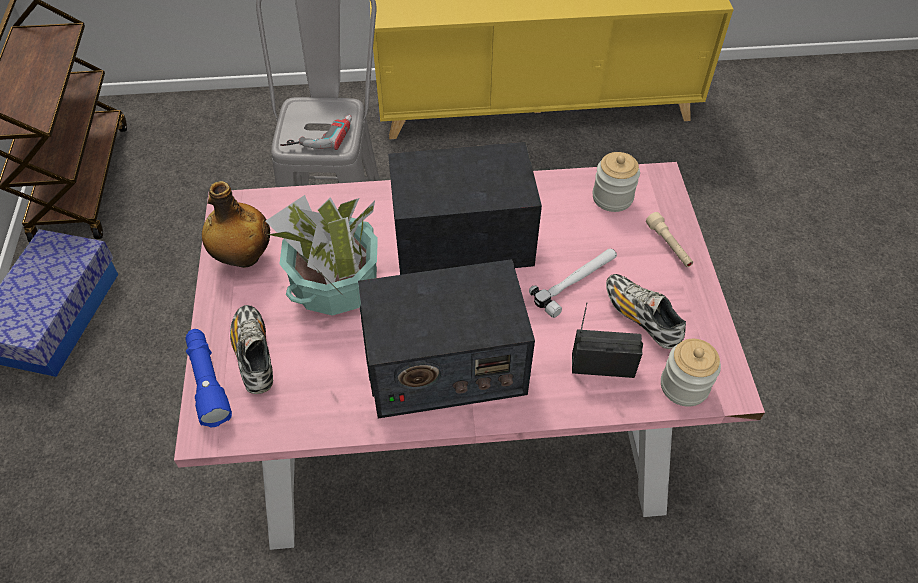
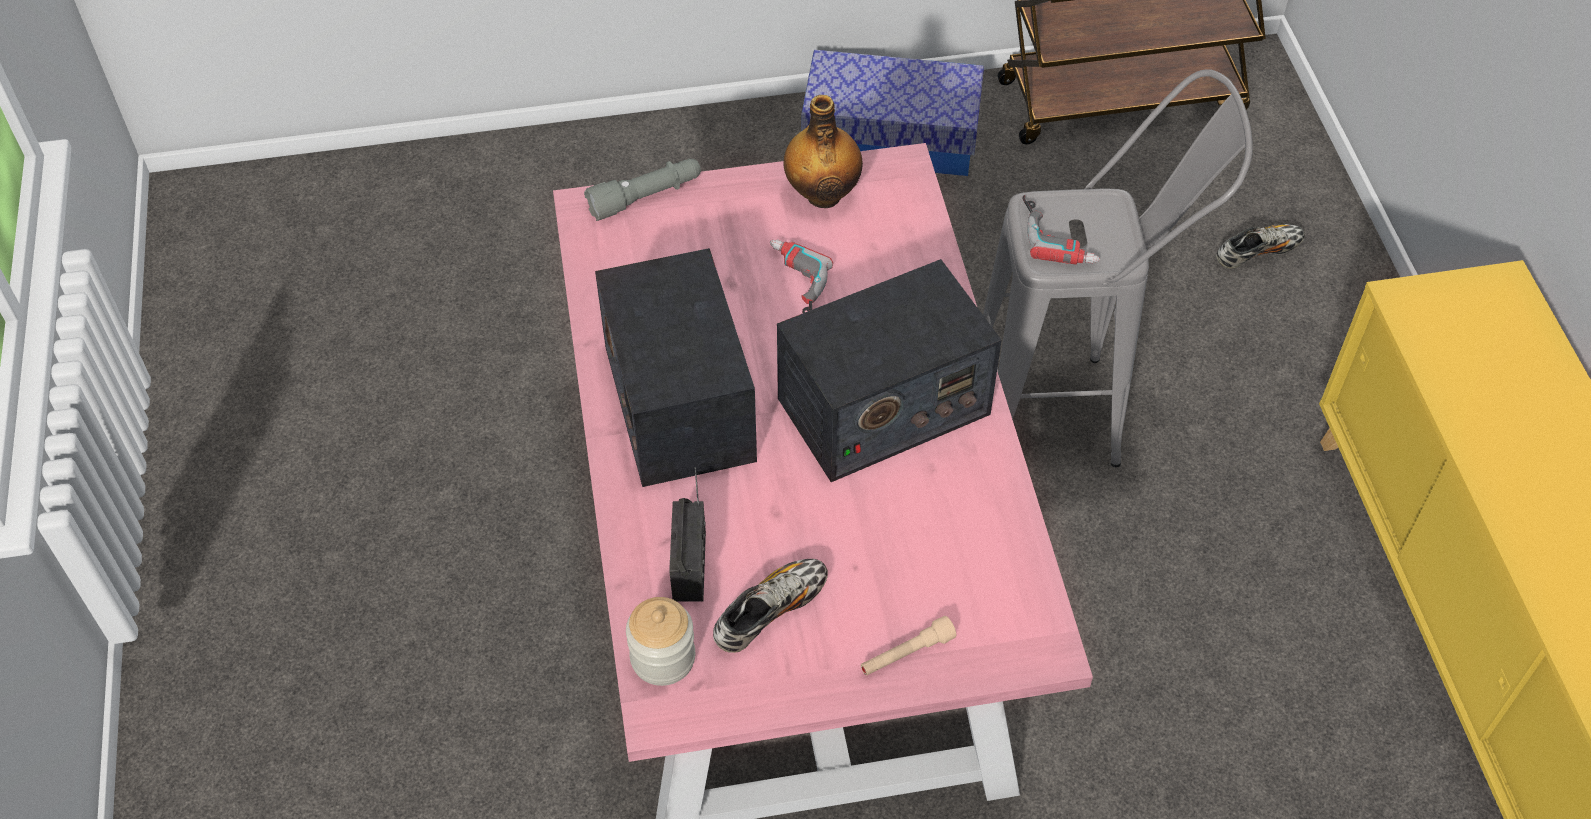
camera: 85 degrees right, 0 degrees up
blue flashlight [185,329,232,428] -> grey flashlight [584,159,701,221]
shoe [230,305,273,394] -> shoe moved to [1216,224,1305,269]
potted plant [265,195,378,316] -> power drill [770,239,833,313]
radio [388,142,542,275] -> radio turned 75 degrees clockwise [777,259,1002,482]
hammer [529,249,617,318] -> none
jar [593,152,640,212] -> none

